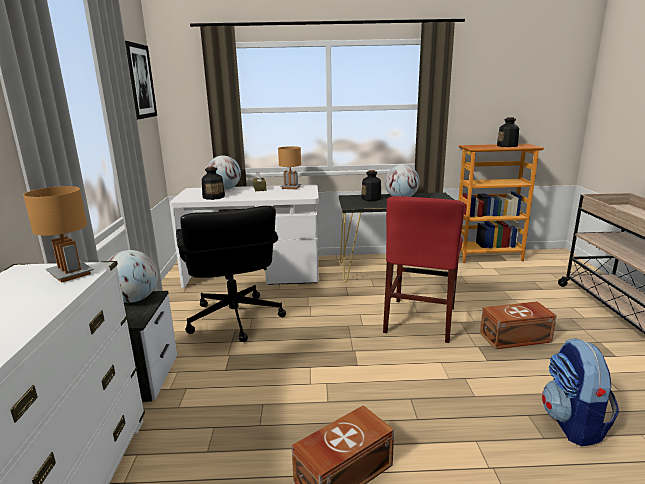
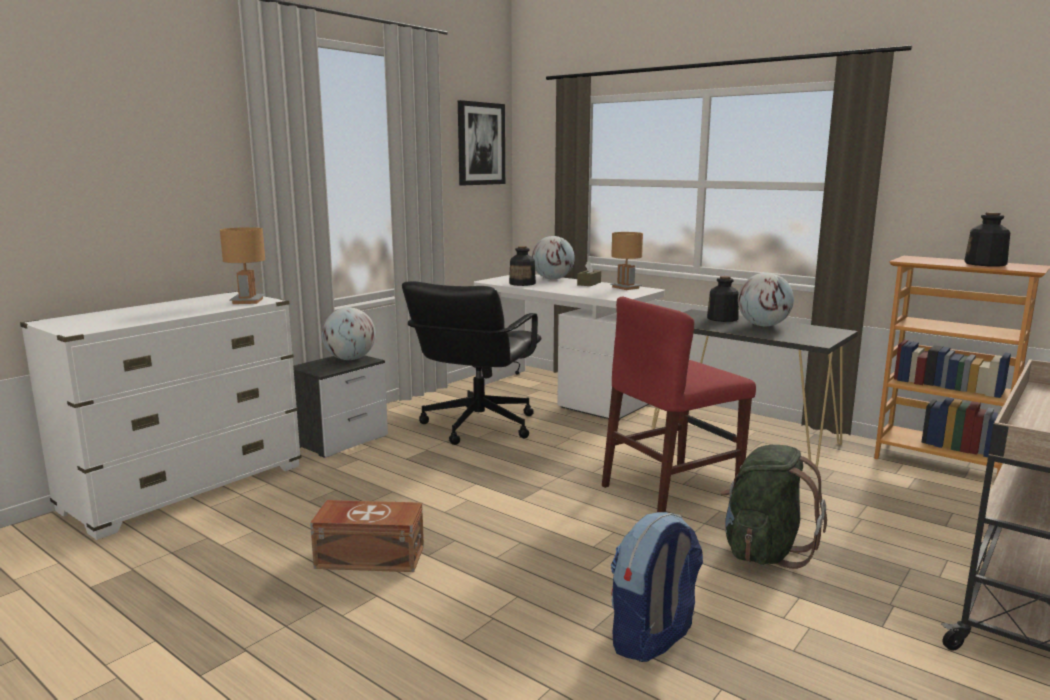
camera: 40 degrees right, 5 degrees down
brown storage box [480,301,557,349] -> green backpack [720,445,827,569]

